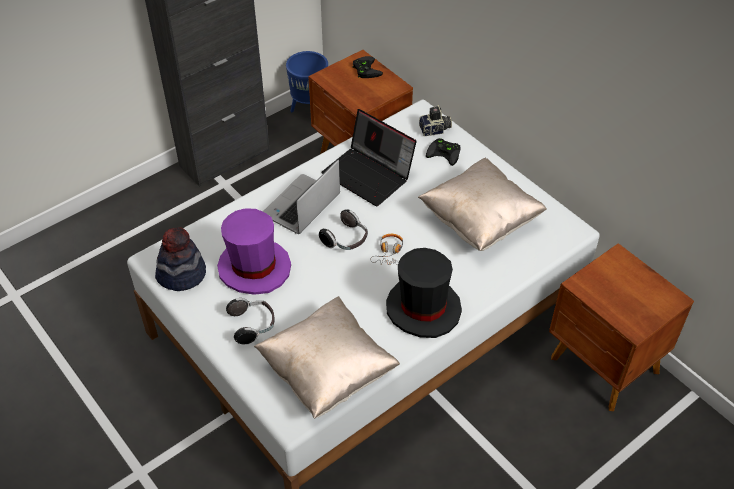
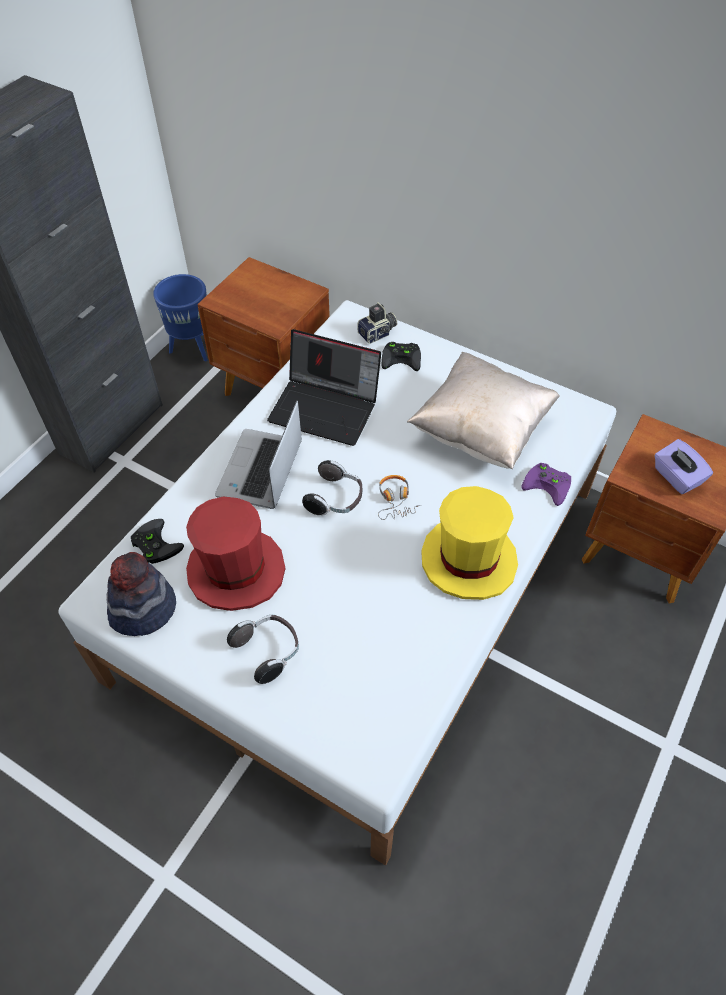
camera: 20 degrees left, 5 degrees up
purple hat [217,208,291,295] -> red hat [186,496,285,611]
beige pillow [254,296,400,419] -> none
black game controller [352,56,383,78] -> black game controller moved to [131,519,184,564]
black hat [386,248,462,338] -> yellow hat [421,486,518,600]
none -> purple game controller [521,463,571,506]
none -> purple tissue box [655,439,713,494]

